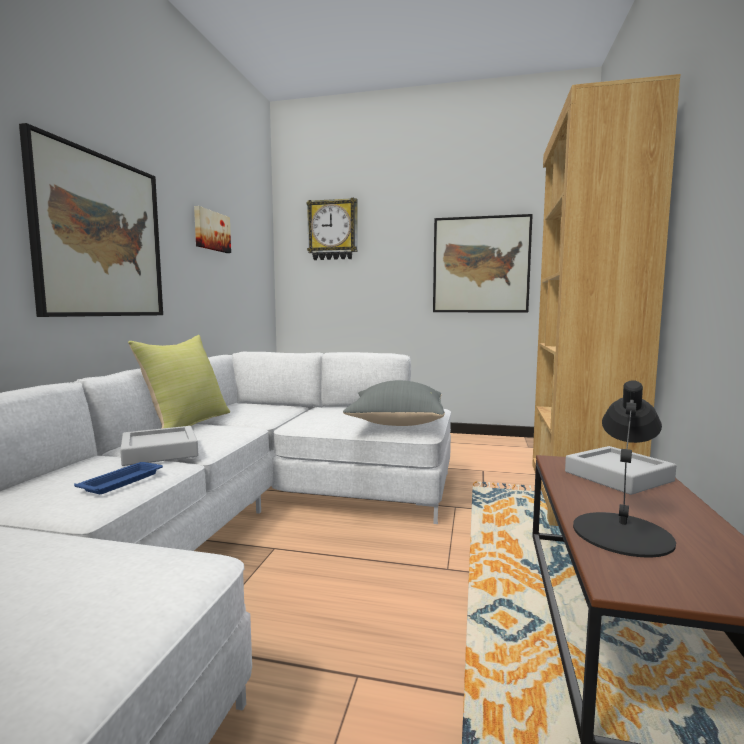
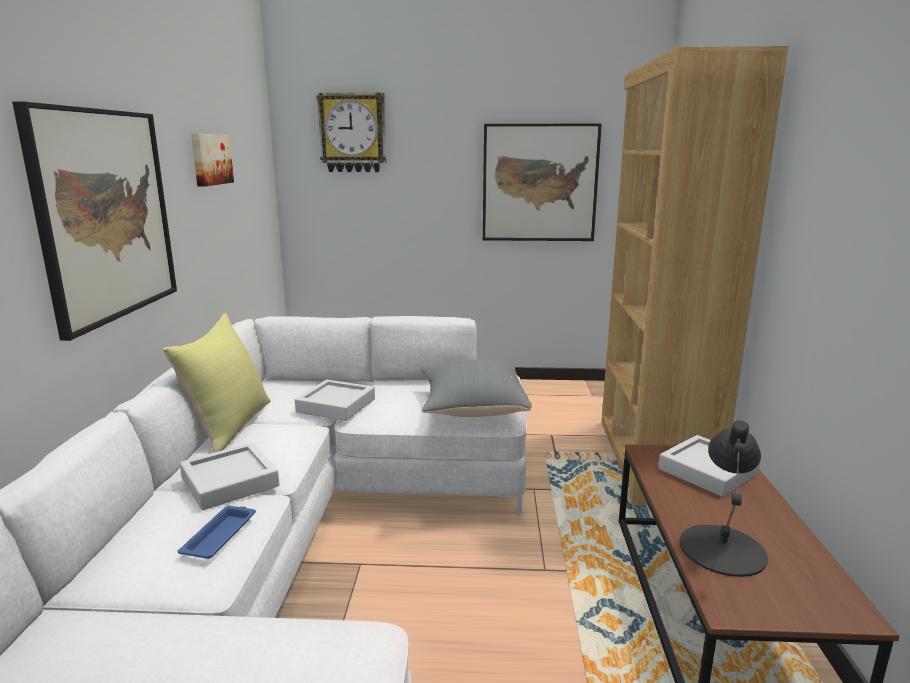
camera: 10 degrees left, 10 degrees up
none -> grey tray [295,380,375,421]

